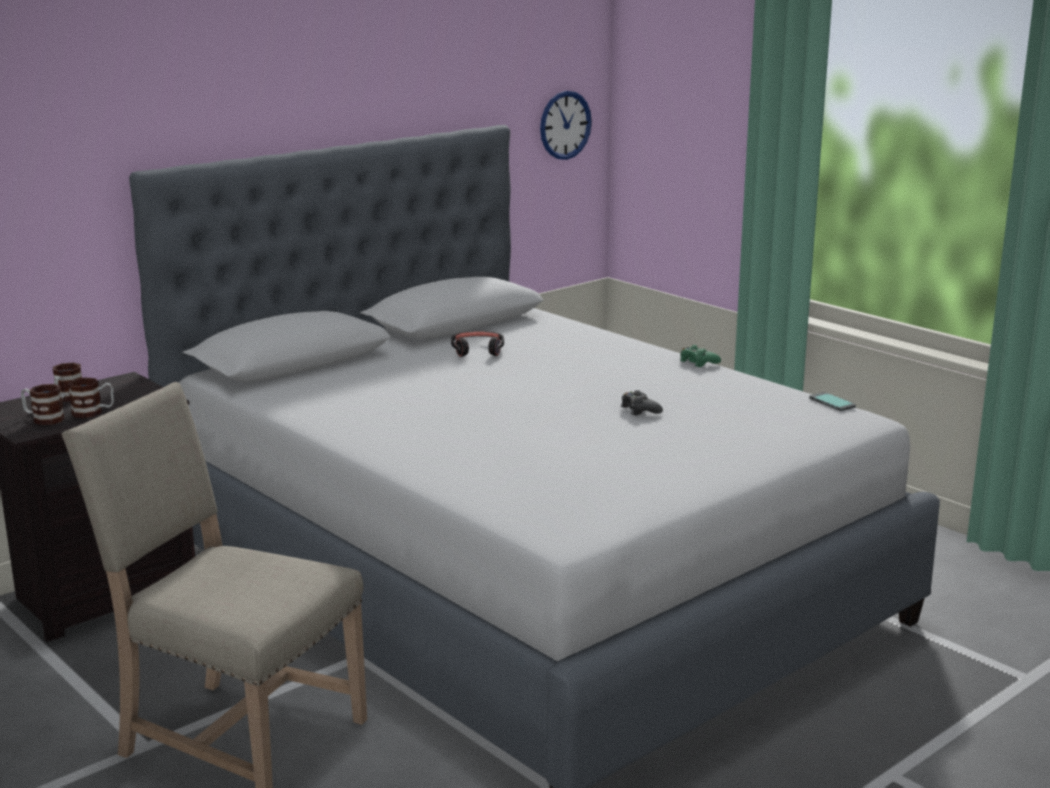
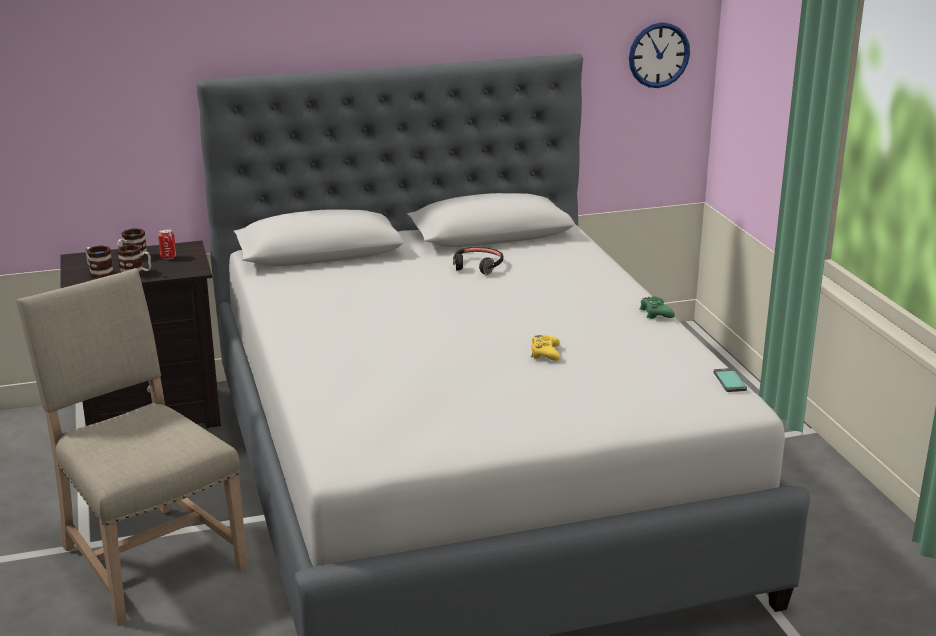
camera: 25 degrees right, 5 degrees up
black game controller [621,390,663,416] -> yellow game controller [531,335,560,361]
none -> can [158,228,176,260]

